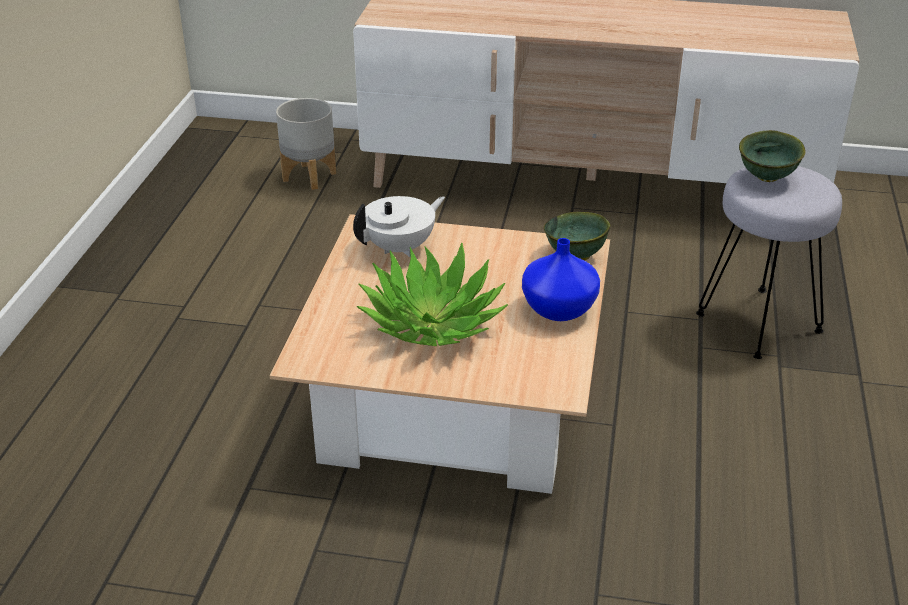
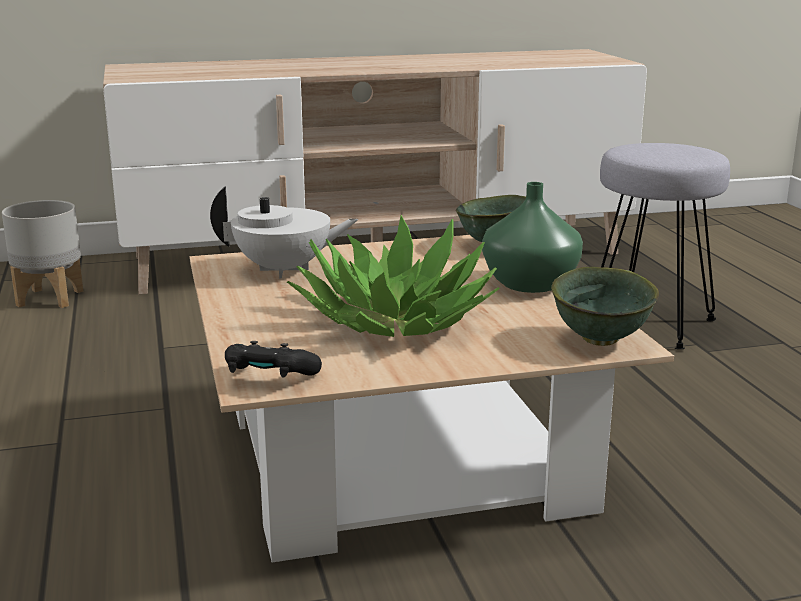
camera: 25 degrees left, 15 degrees down
white teapot [353,196,445,257] -> white teapot turned 60 degrees clockwise [210,186,359,279]
blue vase [522,238,600,321] -> green vase [482,182,583,293]
green bowl [739,130,806,182] -> green bowl moved to [551,267,659,346]
none -> black game controller [225,341,322,378]

